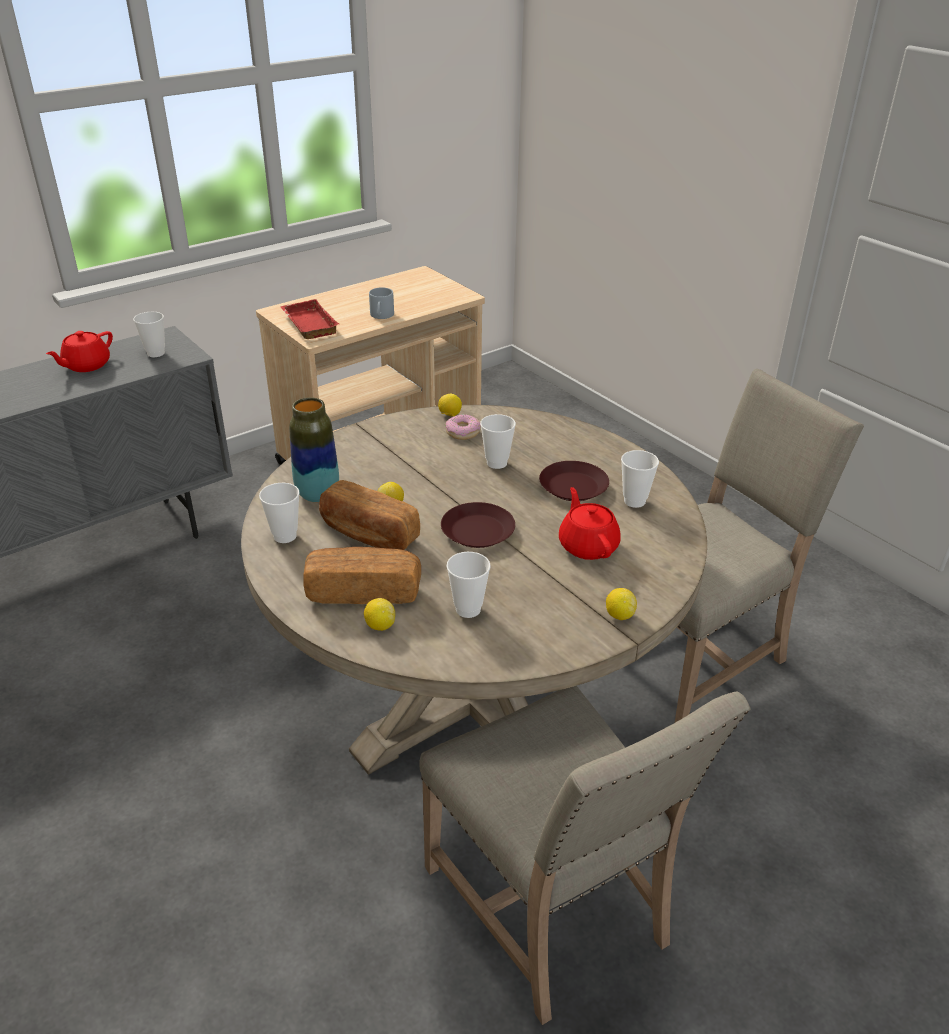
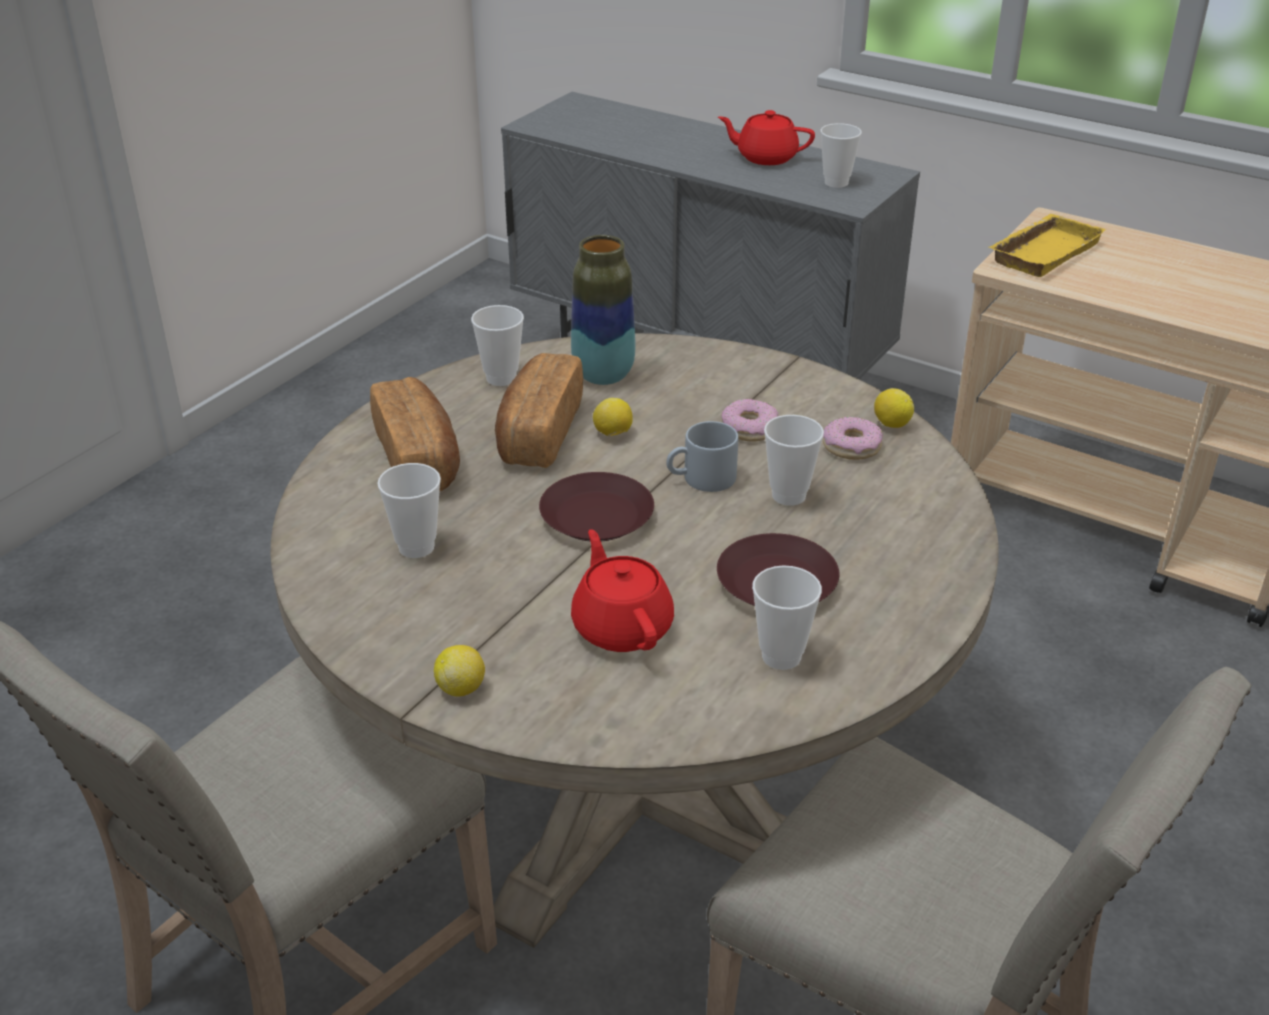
camera: 70 degrees right, 0 degrees up
red tray [280,299,339,339] -> yellow tray [989,214,1106,277]
lemon [364,598,395,631] -> none
grey mug [369,287,394,319] -> grey mug moved to [666,421,738,492]
red teapot [559,487,621,560] -> red teapot turned 75 degrees counterclockwise [571,529,674,652]
none -> donut [721,399,779,442]

